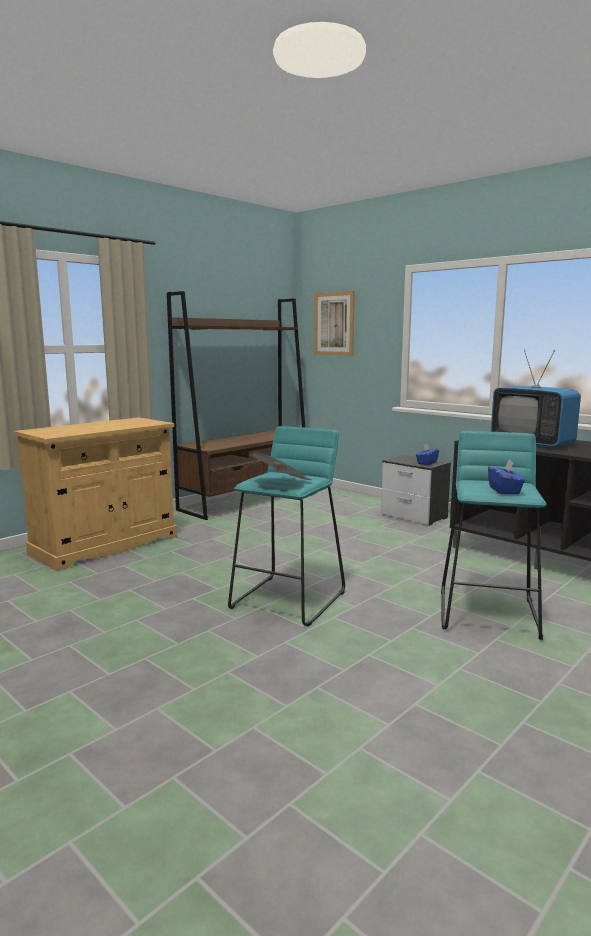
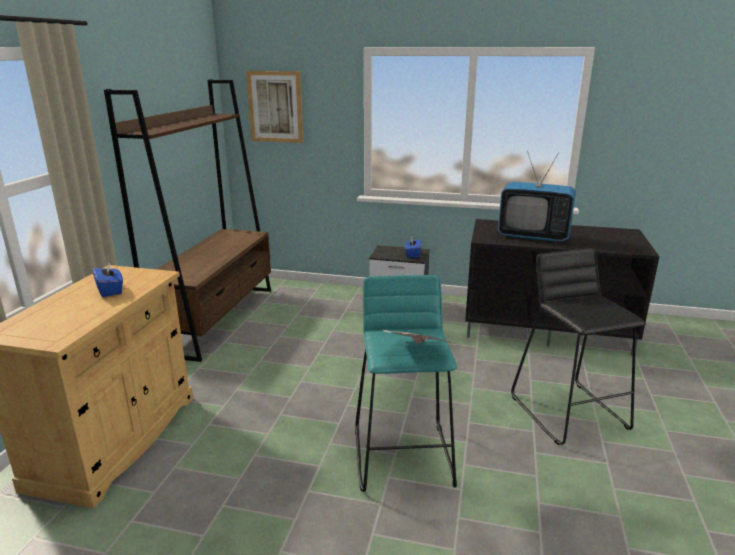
camera: 30 degrees left, 10 degrees up
turquoise stool [441,431,547,640] -> black stool [511,248,646,445]
blue tissue box [488,460,525,494] -> blue tissue box moved to [92,262,123,297]

